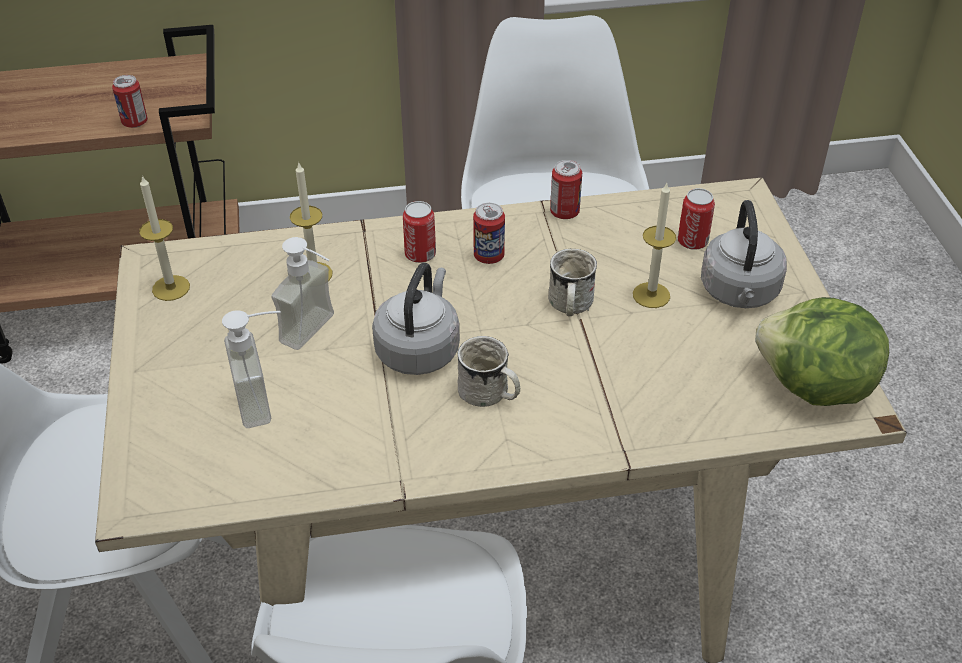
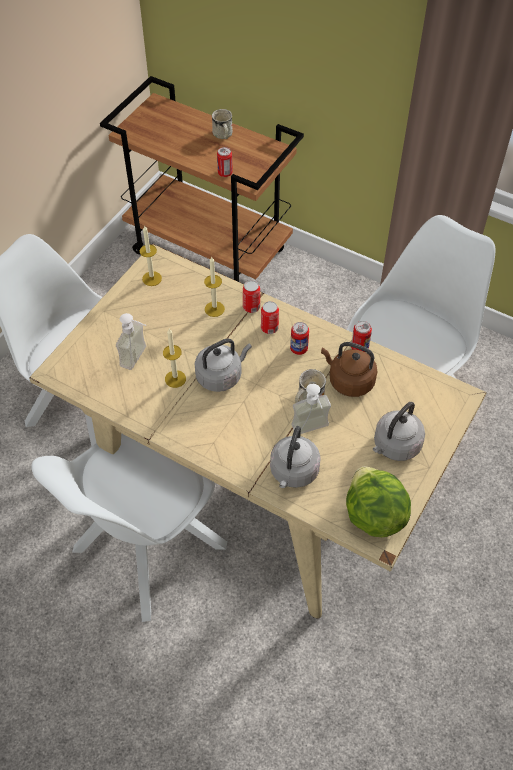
camera: 40 degrees right, 10 degrees up
soap dispenser [271,237,334,350] -> soap dispenser moved to [292,384,331,434]
white mug [458,336,520,407] -> white mug moved to [212,109,233,139]
candle [633,183,676,308] -> candle moved to [163,329,186,388]
can [678,188,715,250] -> can moved to [243,280,260,313]
none -> grey kettle [270,426,321,488]
none -> brown kettle [321,342,378,397]

